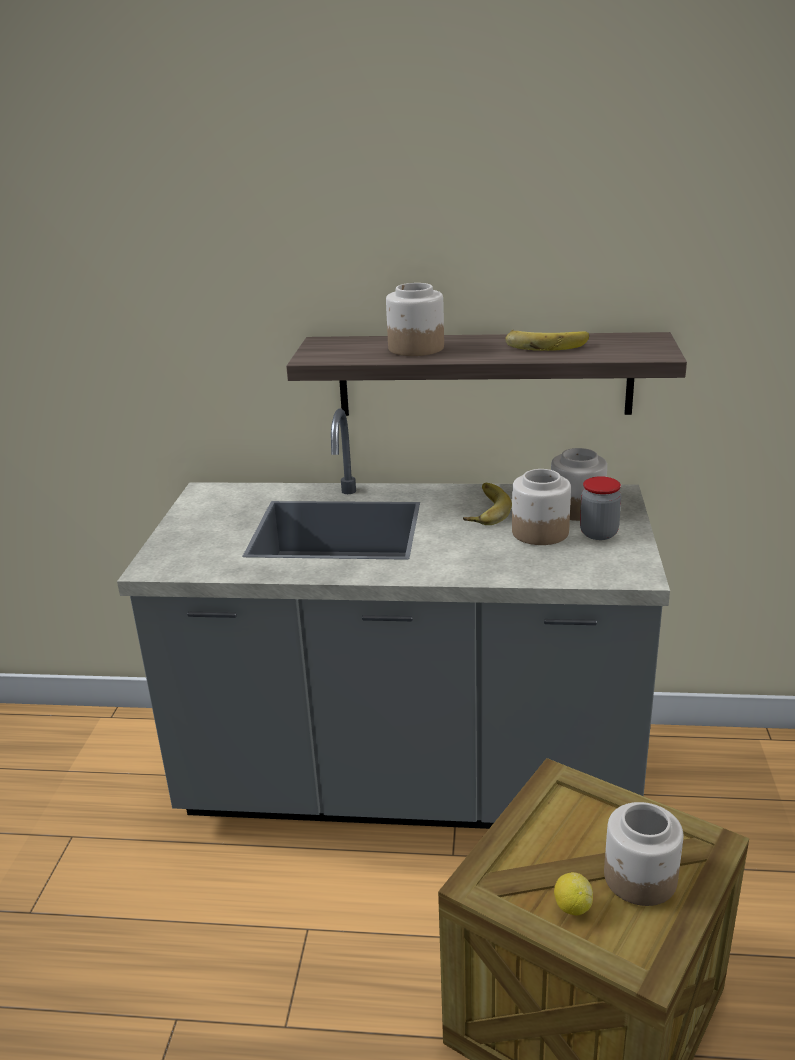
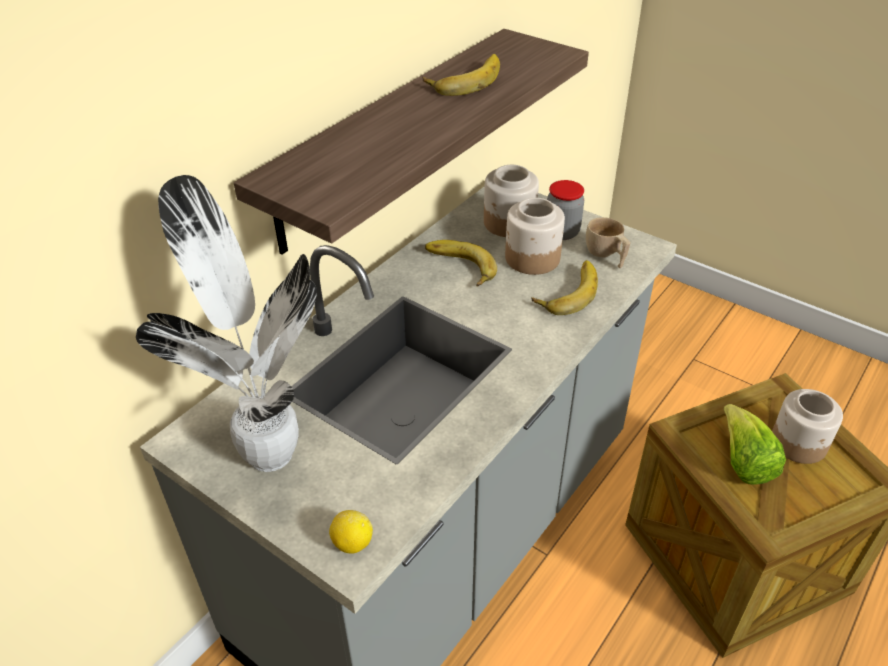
camera: 60 degrees left, 15 degrees up
jar [386,283,444,356] -> none
lemon [554,872,593,915] -> lemon moved to [329,510,373,554]
none -> potted plant [136,175,317,472]
none -> banana [531,260,598,315]
none -> beige cup [586,217,631,268]
none -> lettuce [724,404,786,485]

